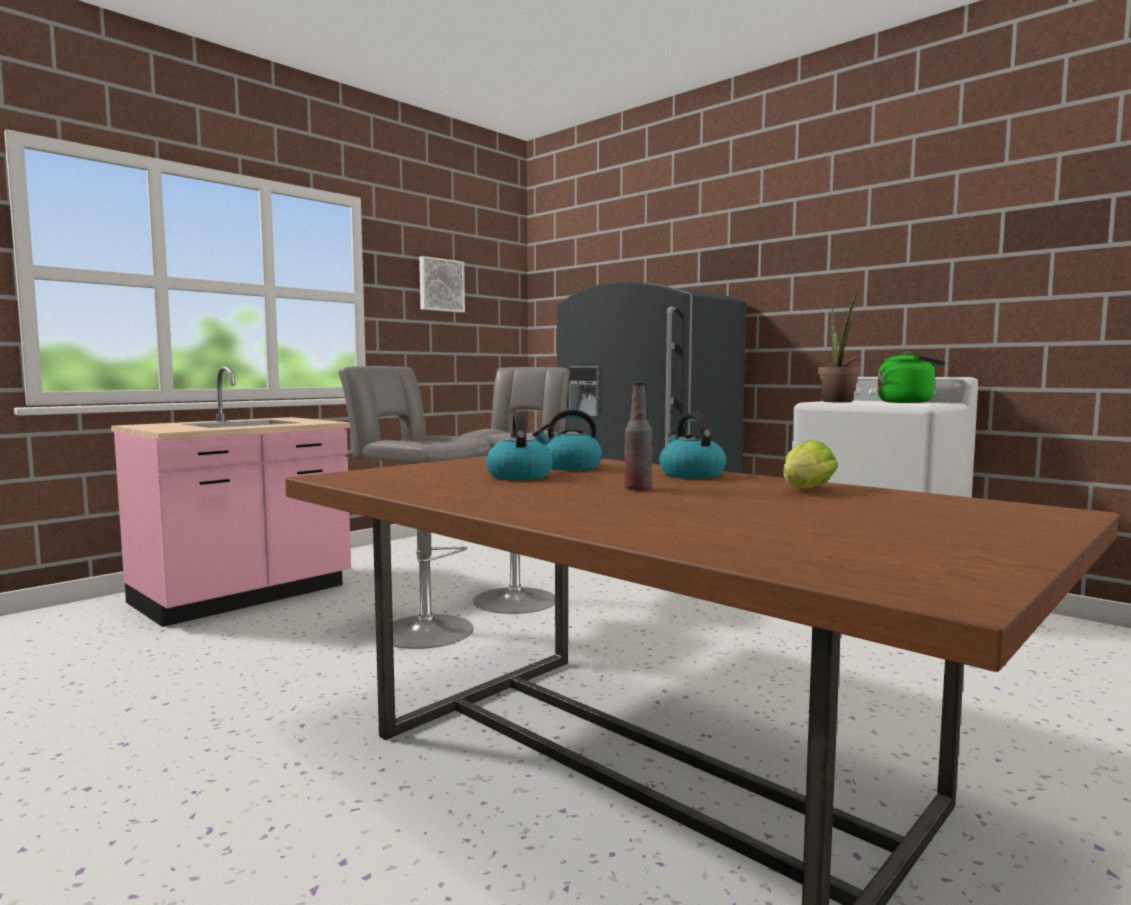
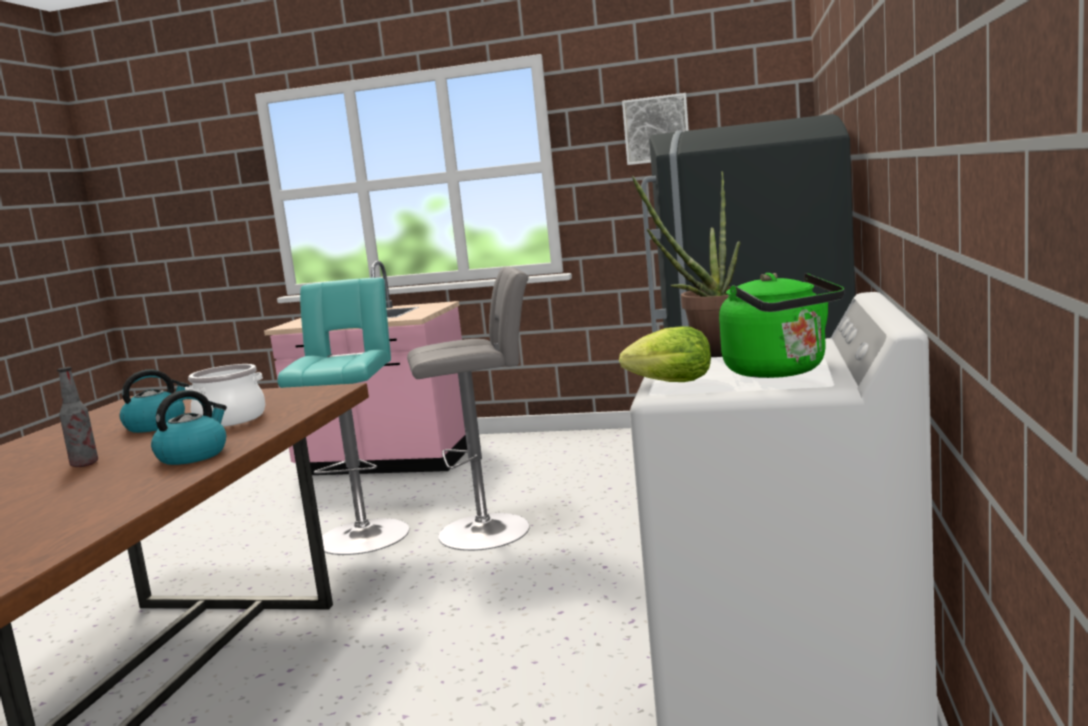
camera: 60 degrees right, 5 degrees up
grey stool [338,366,491,649] -> turquoise stool [278,278,409,555]
kettle [532,409,602,470] -> cooking pot [185,364,265,427]
lettuce [783,440,837,489] -> lettuce moved to [619,326,711,382]

